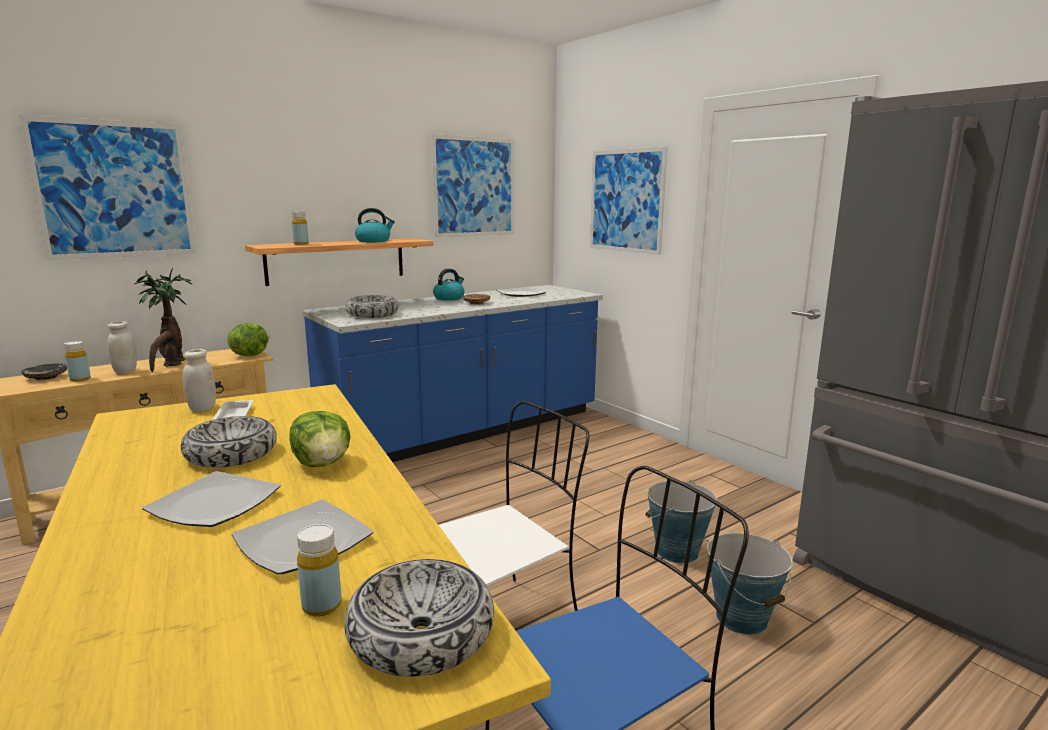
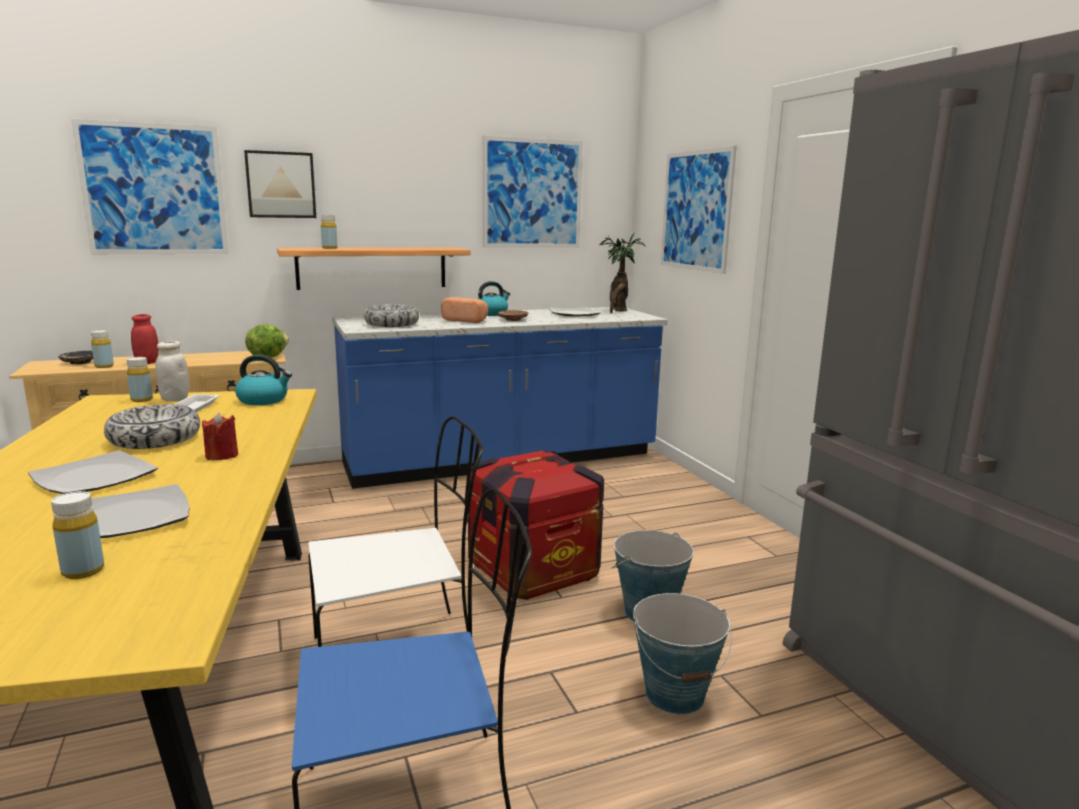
camera: 15 degrees right, 0 degrees up
white jar [108,321,137,374] -> red jar [131,314,159,364]
potted plant [134,268,192,372] -> potted plant moved to [599,233,646,314]
lettuce [289,411,351,467] -> red candle [202,413,238,460]
bowl [344,559,494,677] -> none
kettle [355,208,395,242] -> kettle moved to [235,354,292,405]
none -> yellow bottle [127,357,153,402]
none -> picture [244,150,316,218]
none -> bread [441,297,488,323]
none -> crate [468,450,604,600]

